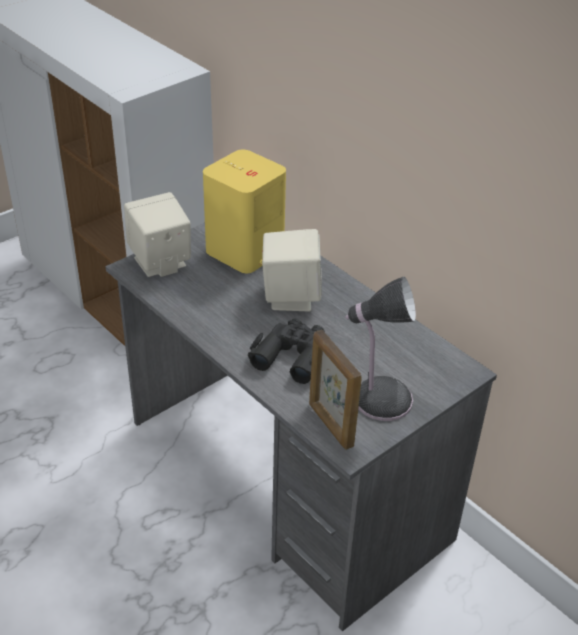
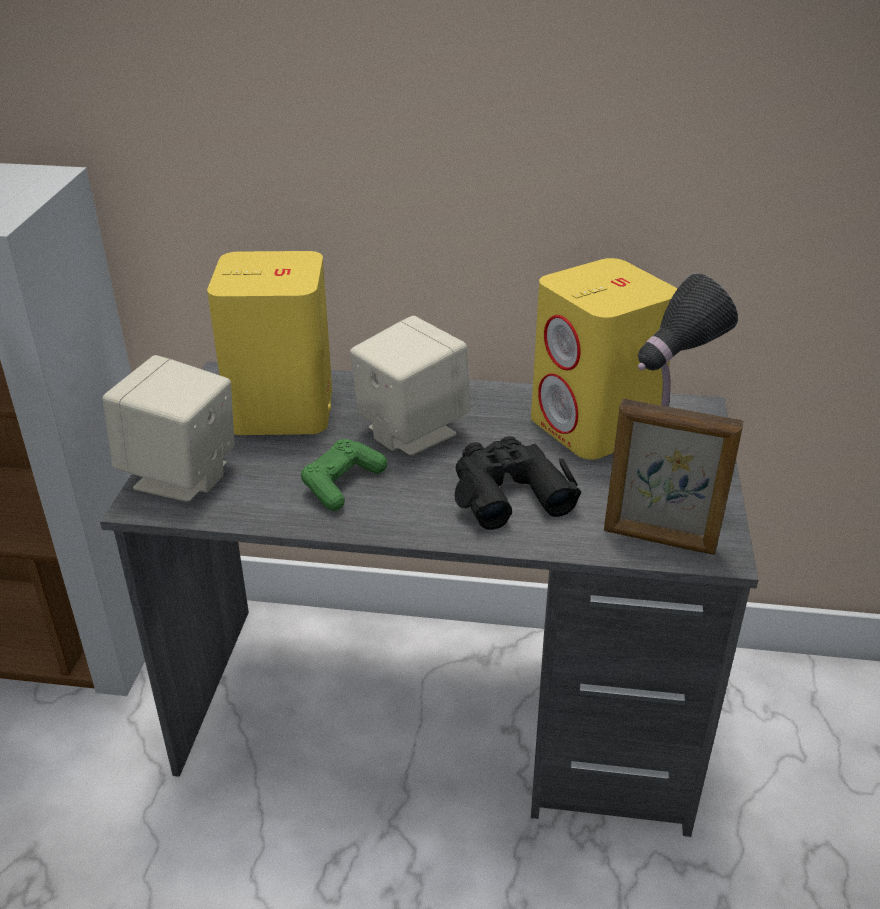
camera: 40 degrees left, 5 degrees down
none -> green game controller [301,439,387,511]
none -> yellow speaker [531,258,677,459]

